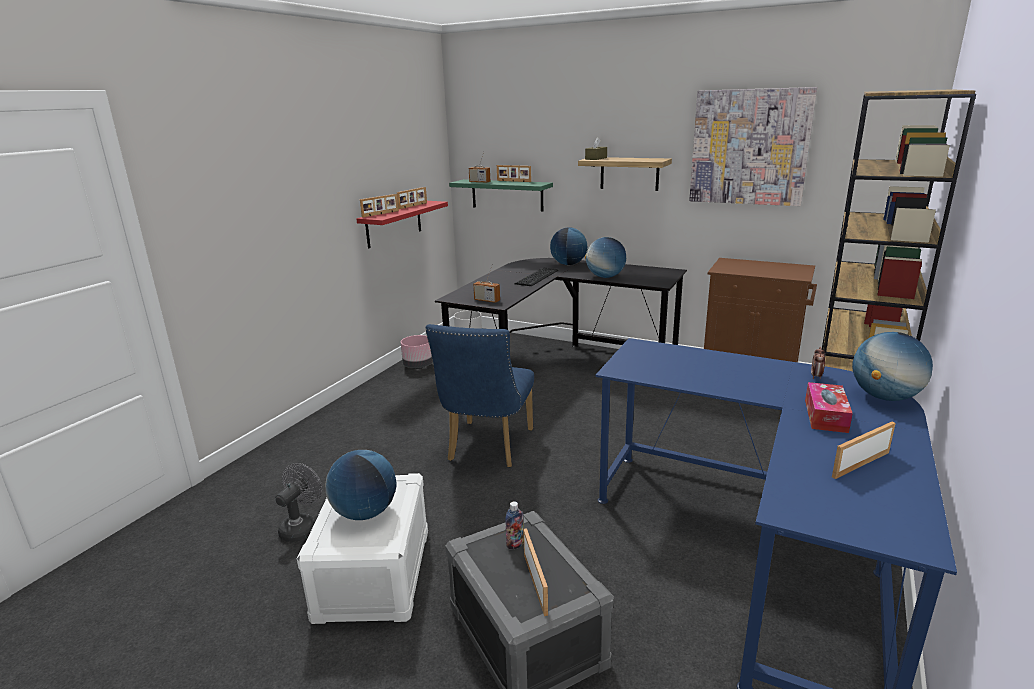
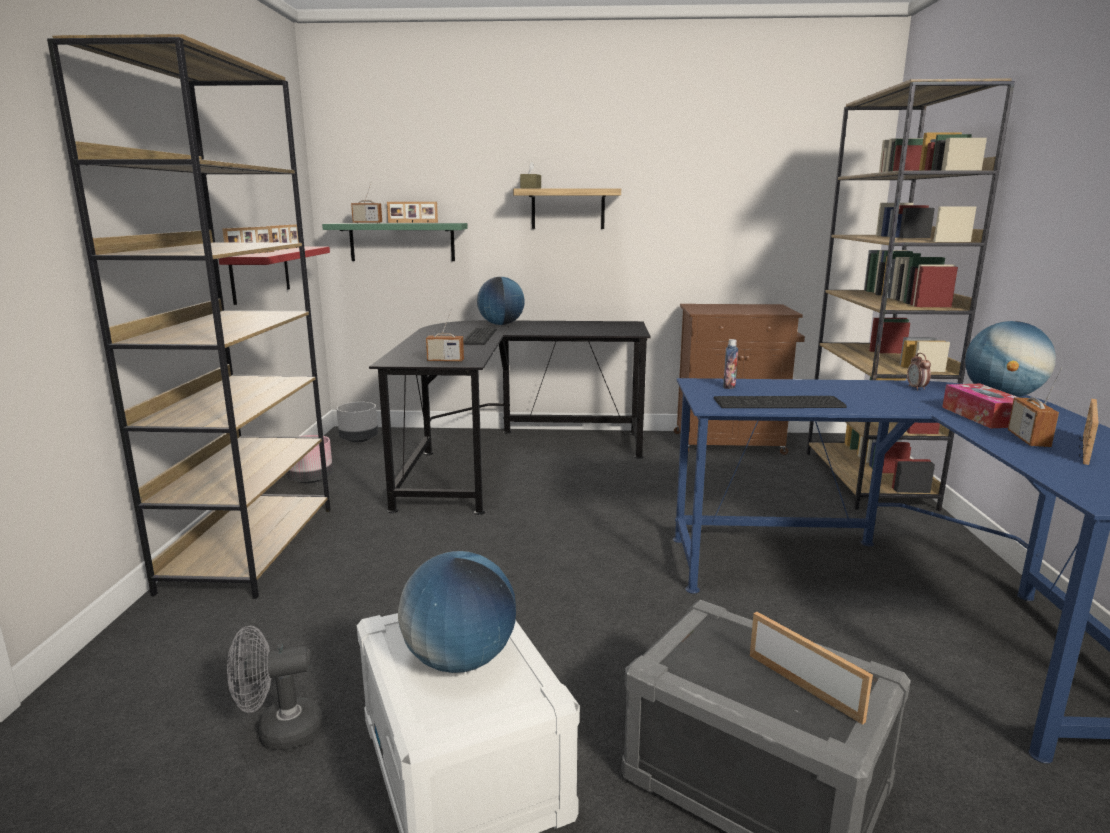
camera: 25 degrees left, 5 degrees down
grey fan [275,463,322,542] -> grey fan turned 105 degrees counterclockwise [227,626,322,750]
blue chair [426,324,534,467] -> none
bottle [505,502,524,550] -> bottle moved to [723,339,738,389]
globe [585,237,626,278] -> none
picture [689,87,817,206] -> none
none -> brown bookcase [47,34,330,599]
none -> keyboard [714,396,847,408]
none -> radio [1008,367,1062,447]

